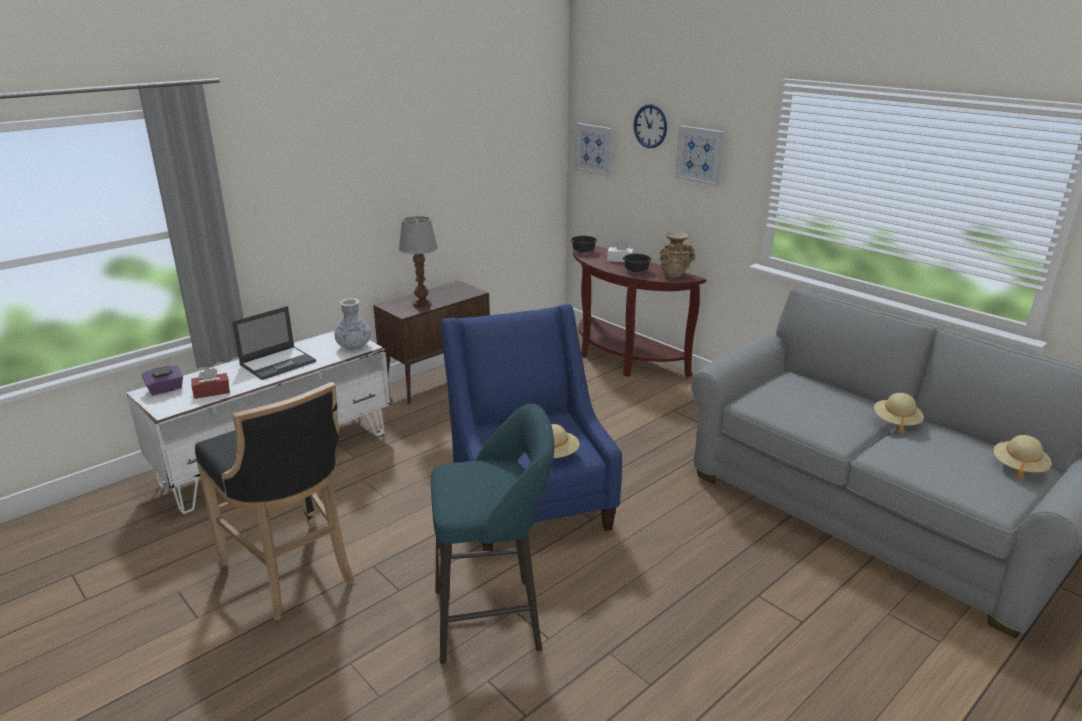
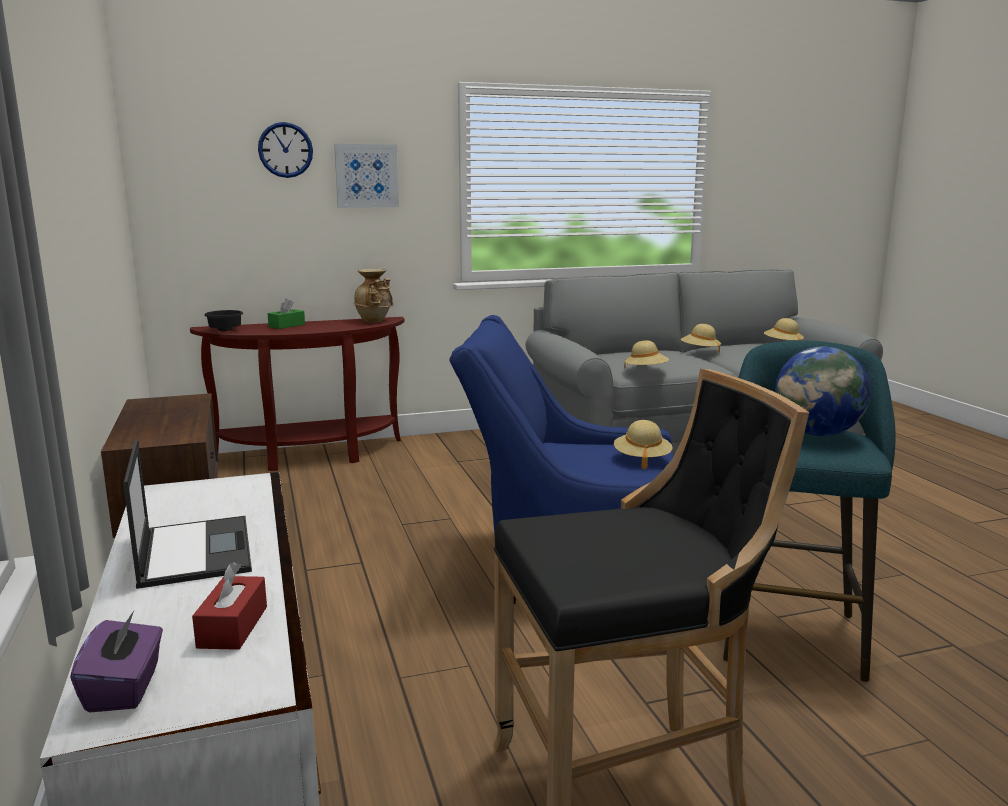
camera: 65 degrees left, 10 degrees down
vase [334,298,371,350] -> none
table lamp [399,216,438,308] -> none
picture [575,123,612,177] -> none
white tissue box [607,240,634,262] -> green tissue box [268,299,305,329]
black bowl [623,254,651,272] -> none
none -> beige hat [624,340,669,370]
none -> globe [775,346,871,436]

